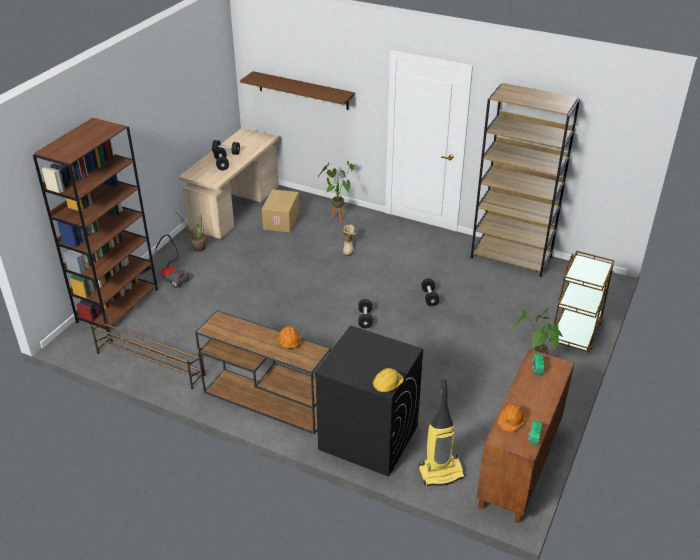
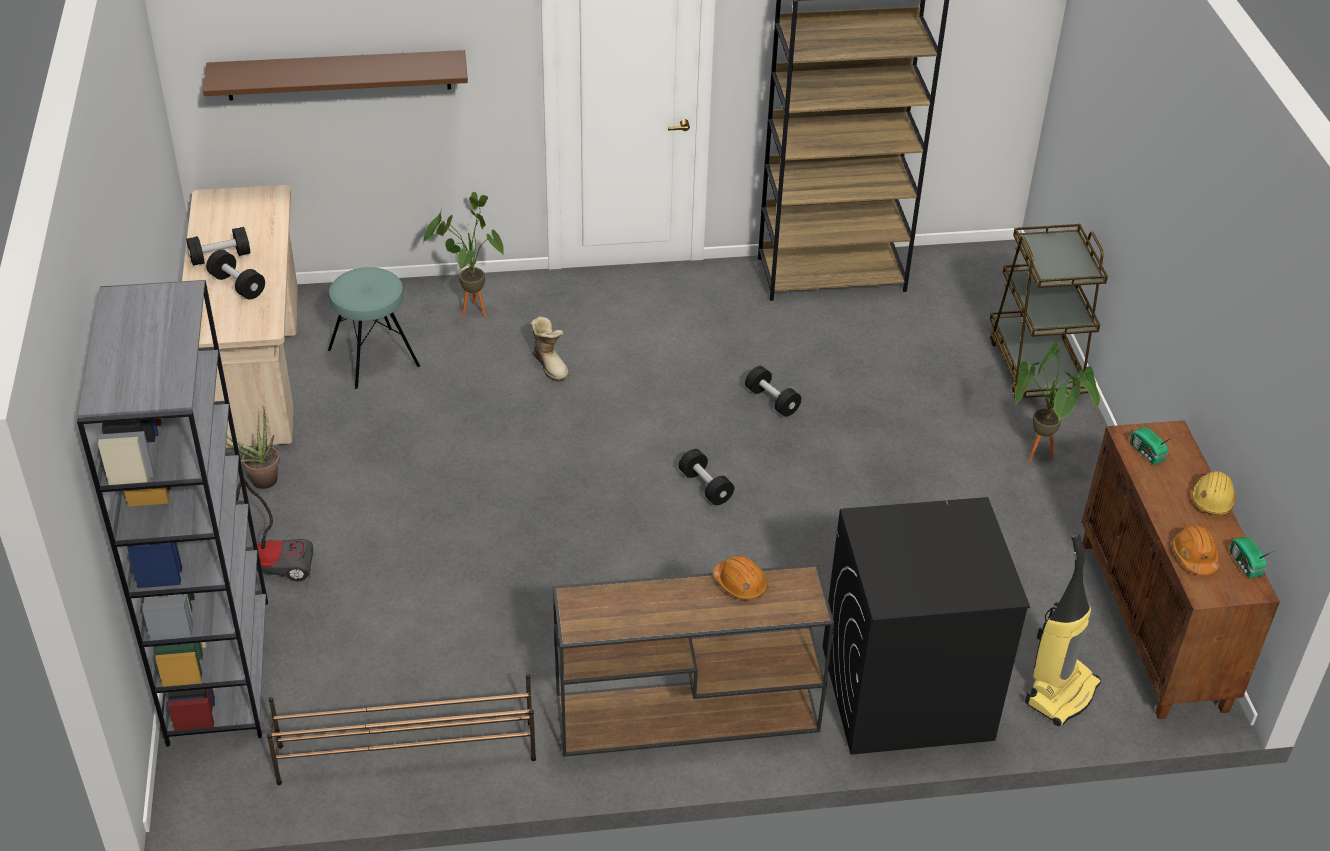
camera: 35 degrees left, 5 degrees up
brown bookcase [33,118,158,335] -> grey bookcase [77,280,268,746]
cardboard box [262,189,299,233] -> turquoise stool [328,267,420,389]
yellow hard hat [373,368,404,392] -> yellow hard hat moved to [1193,471,1236,515]

